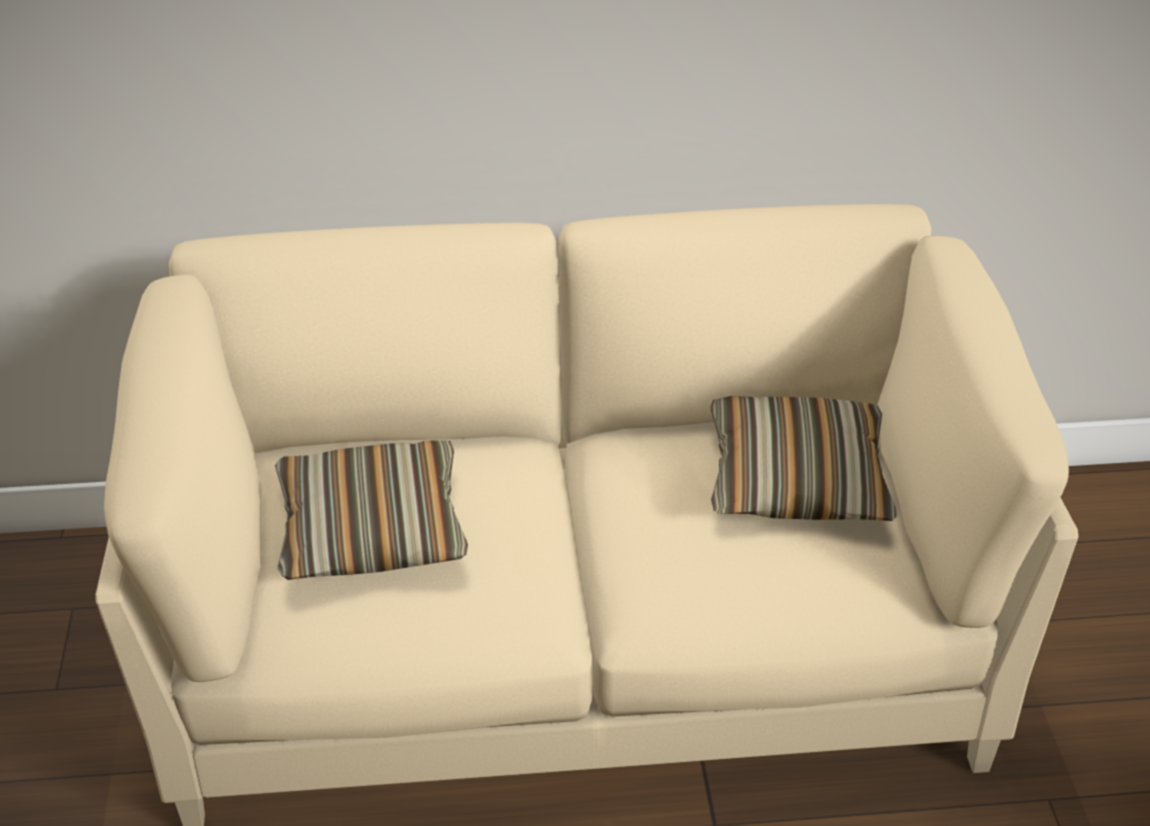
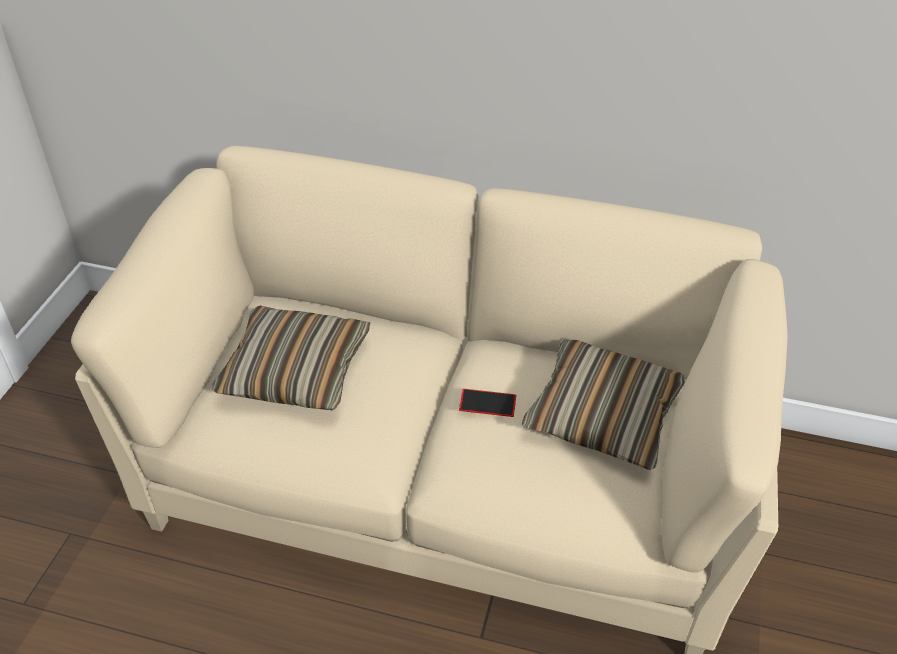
camera: 20 degrees right, 5 degrees up
none -> phone [459,389,516,417]

